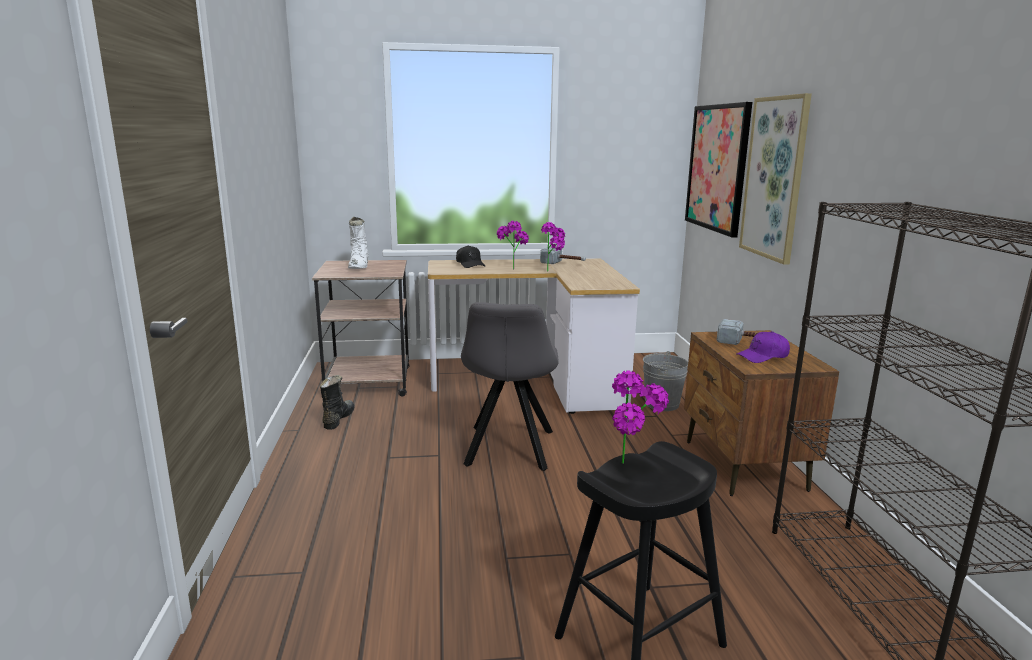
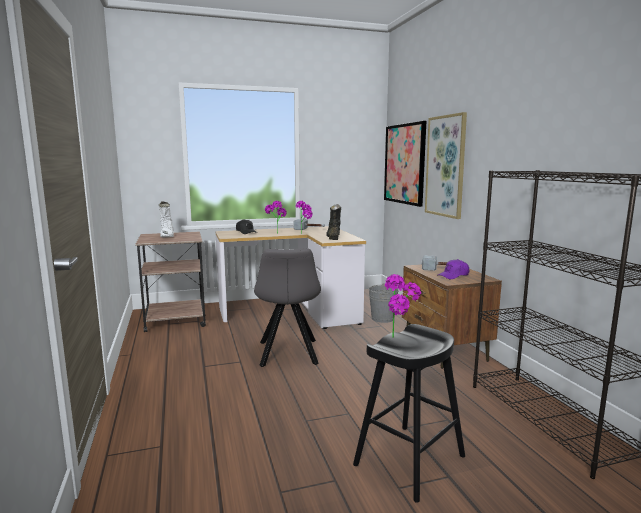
camera: 10 degrees left, 5 degrees down
black boot [320,375,355,430] -> black boot moved to [326,204,341,240]

